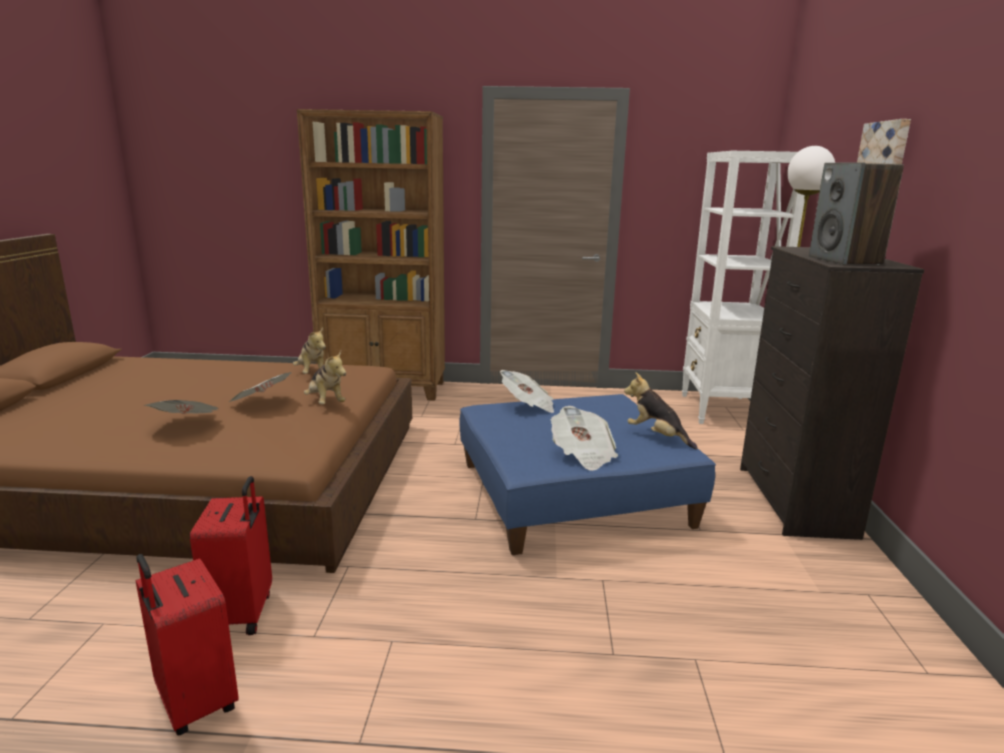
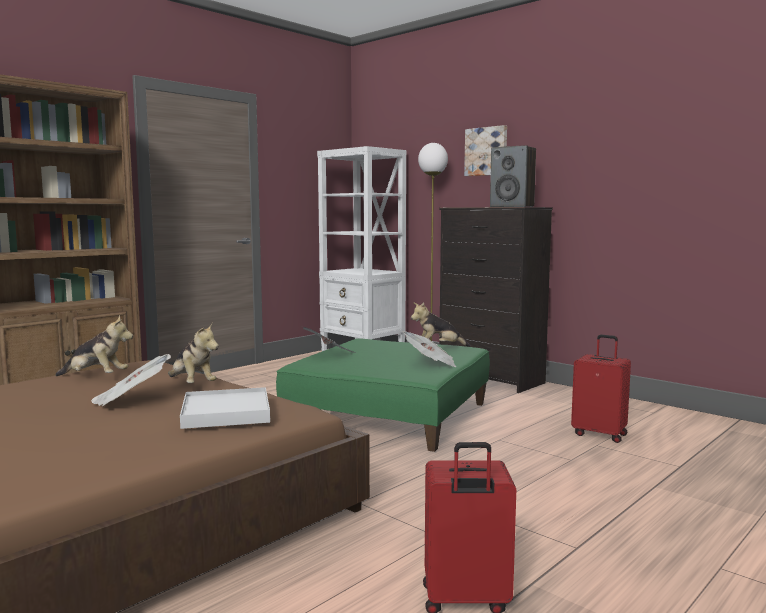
camera: 50 degrees left, 10 degrees down
newspaper [144,400,219,414] -> none
red suitcase [190,476,272,635] -> red suitcase moved to [571,335,631,443]
plush toy [304,351,346,404] -> plush toy turned 45 degrees clockwise [168,323,219,383]
blue ottoman [460,394,716,555] -> green ottoman [276,339,490,452]
none -> white tray [180,387,270,429]

